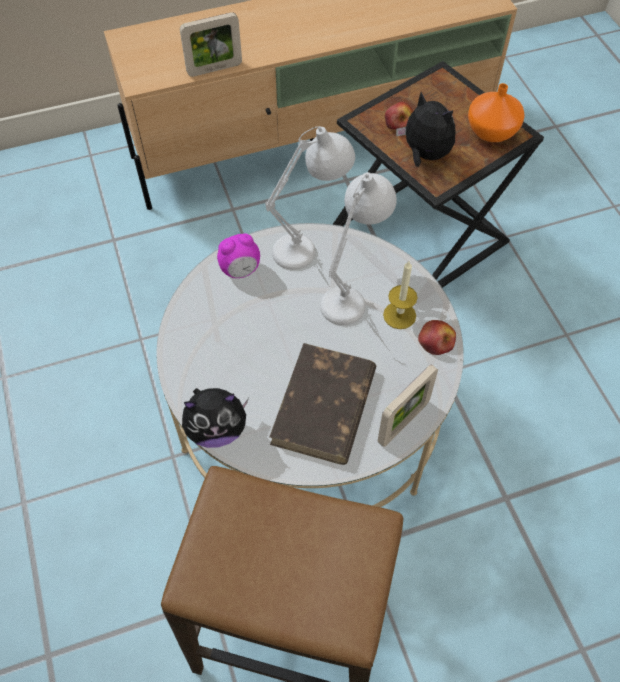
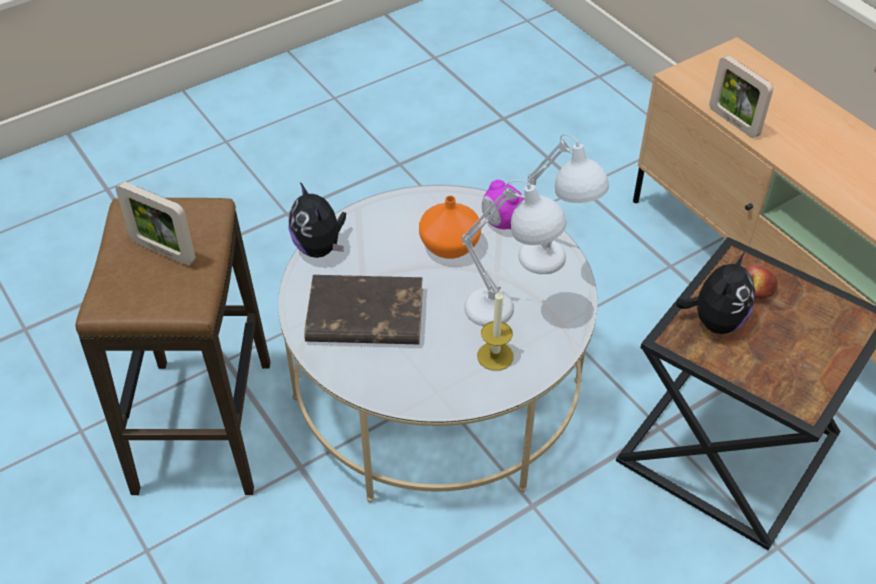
camera: 75 degrees right, 10 degrees down
picture frame [378,364,438,447] -> picture frame moved to [115,181,196,266]
apple [418,320,456,355] -> none
orange vase [468,83,525,142] -> orange vase moved to [419,196,481,259]

